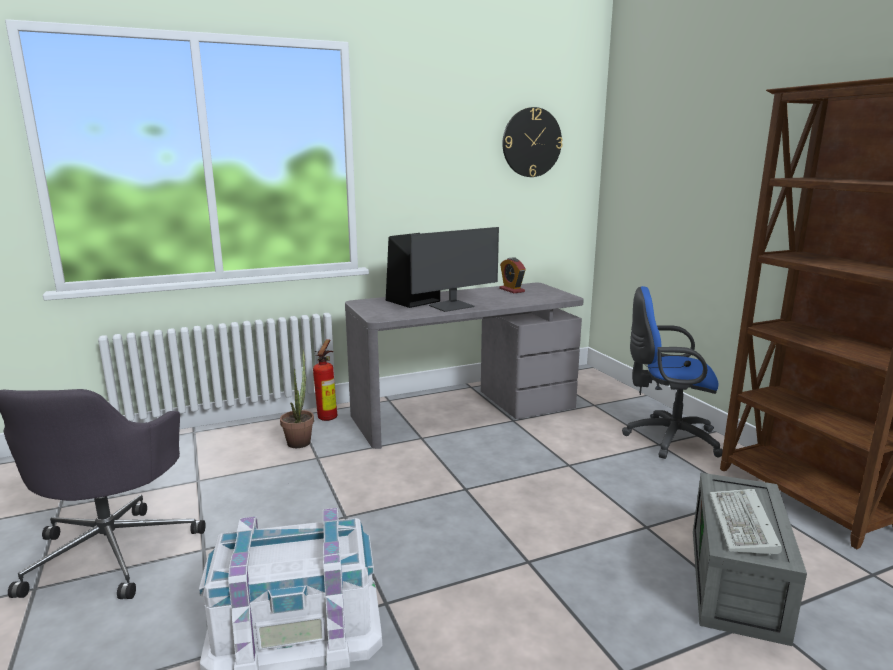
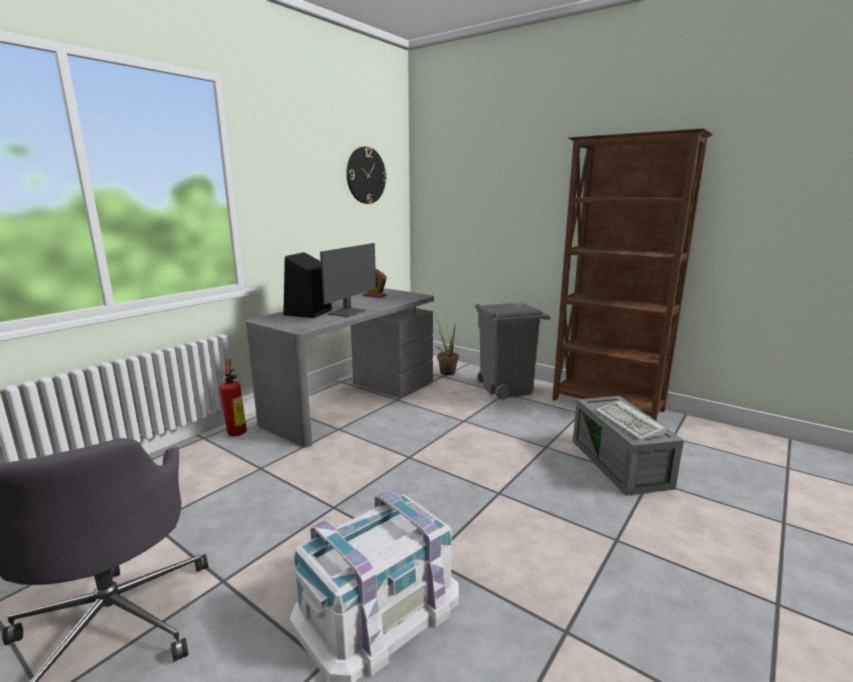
camera: 30 degrees left, 0 degrees up
potted plant [280,350,314,448] -> potted plant moved to [435,314,459,375]
blue office chair [622,286,723,459] -> grey trash can [475,303,551,400]

